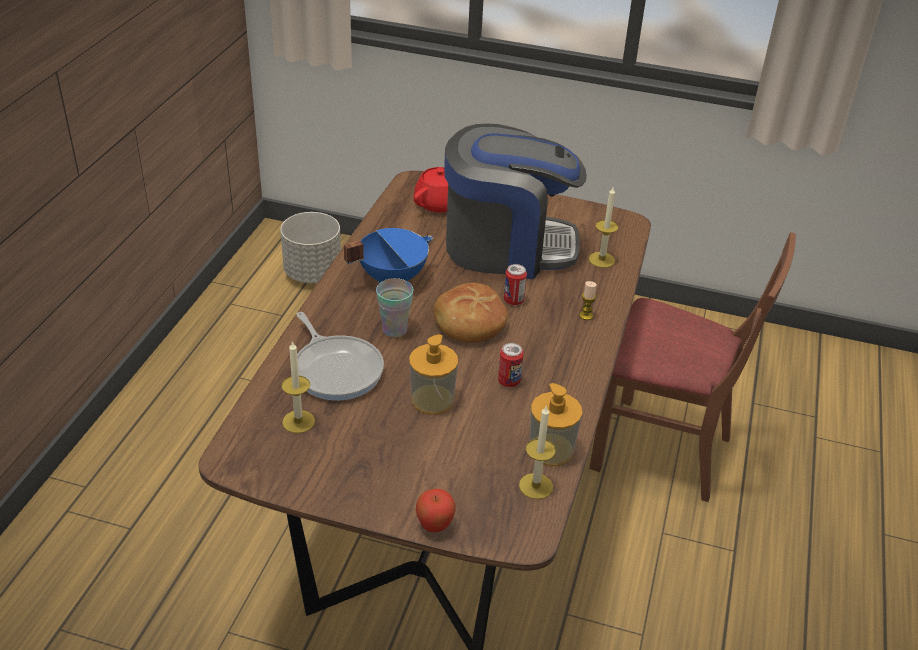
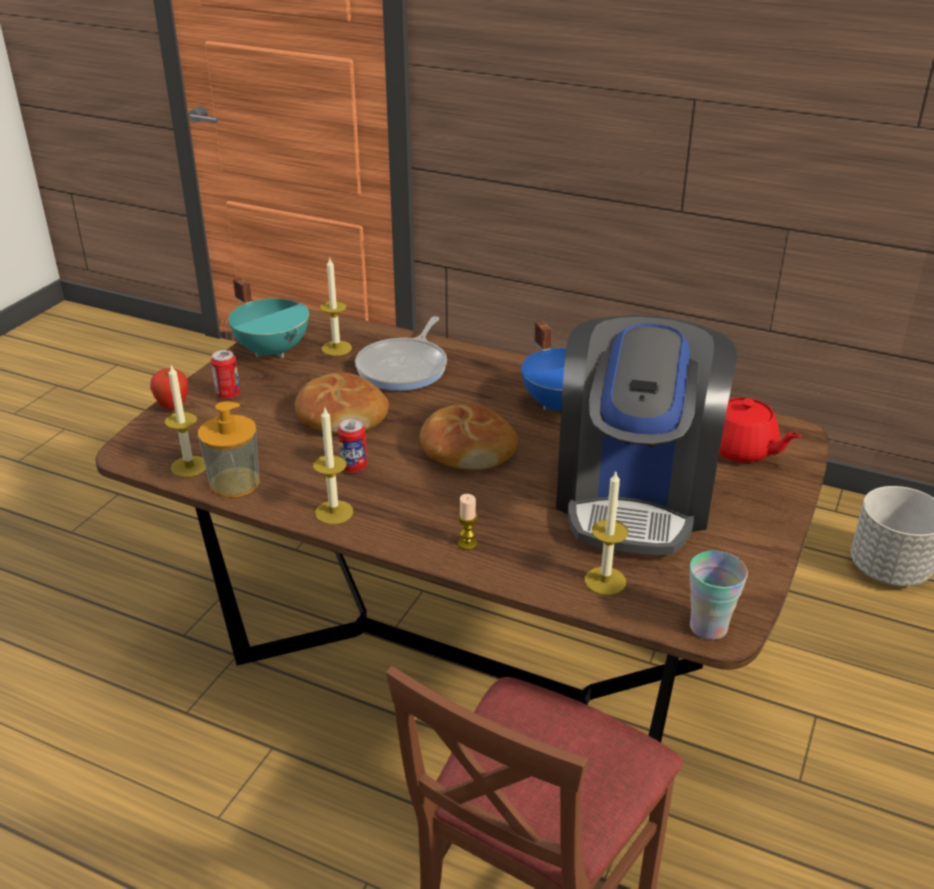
camera: 100 degrees right, 5 degrees down
frying pan [296,312,384,401] -> frying pan turned 45 degrees counterclockwise [355,316,447,391]
cup [376,278,413,337] -> cup moved to [689,551,748,640]
soap dispenser [409,334,458,414] -> bread [295,373,389,434]
can [504,264,527,305] -> can moved to [211,350,240,399]
none -> turquoise cooking pot [228,278,309,358]
none -> candle [313,408,353,524]

